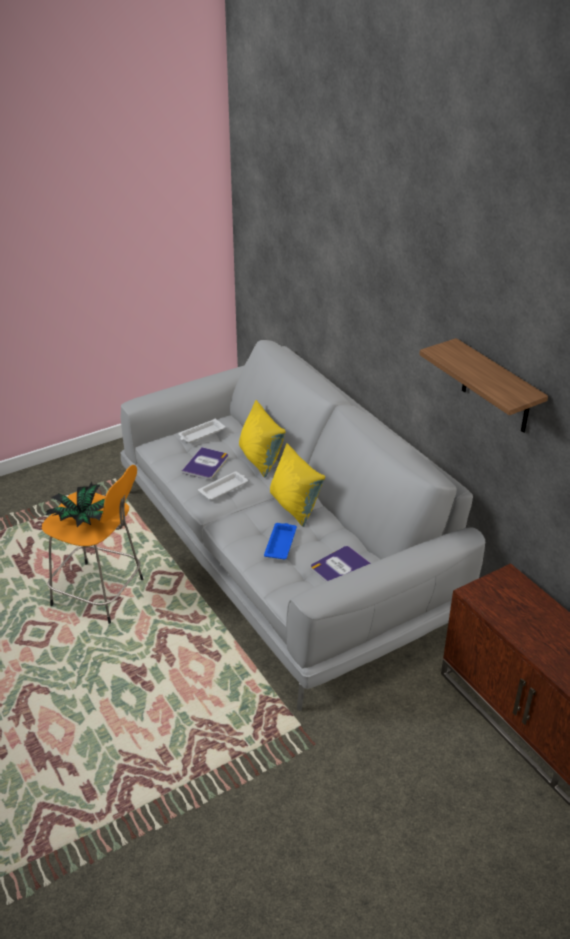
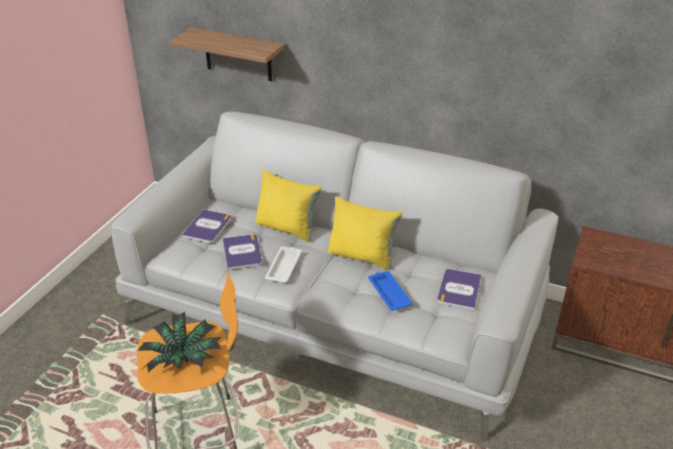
camera: 35 degrees left, 0 degrees up
white tray [178,419,225,443] -> book [182,209,231,243]
shelf [419,338,548,433] -> shelf moved to [170,27,285,81]

